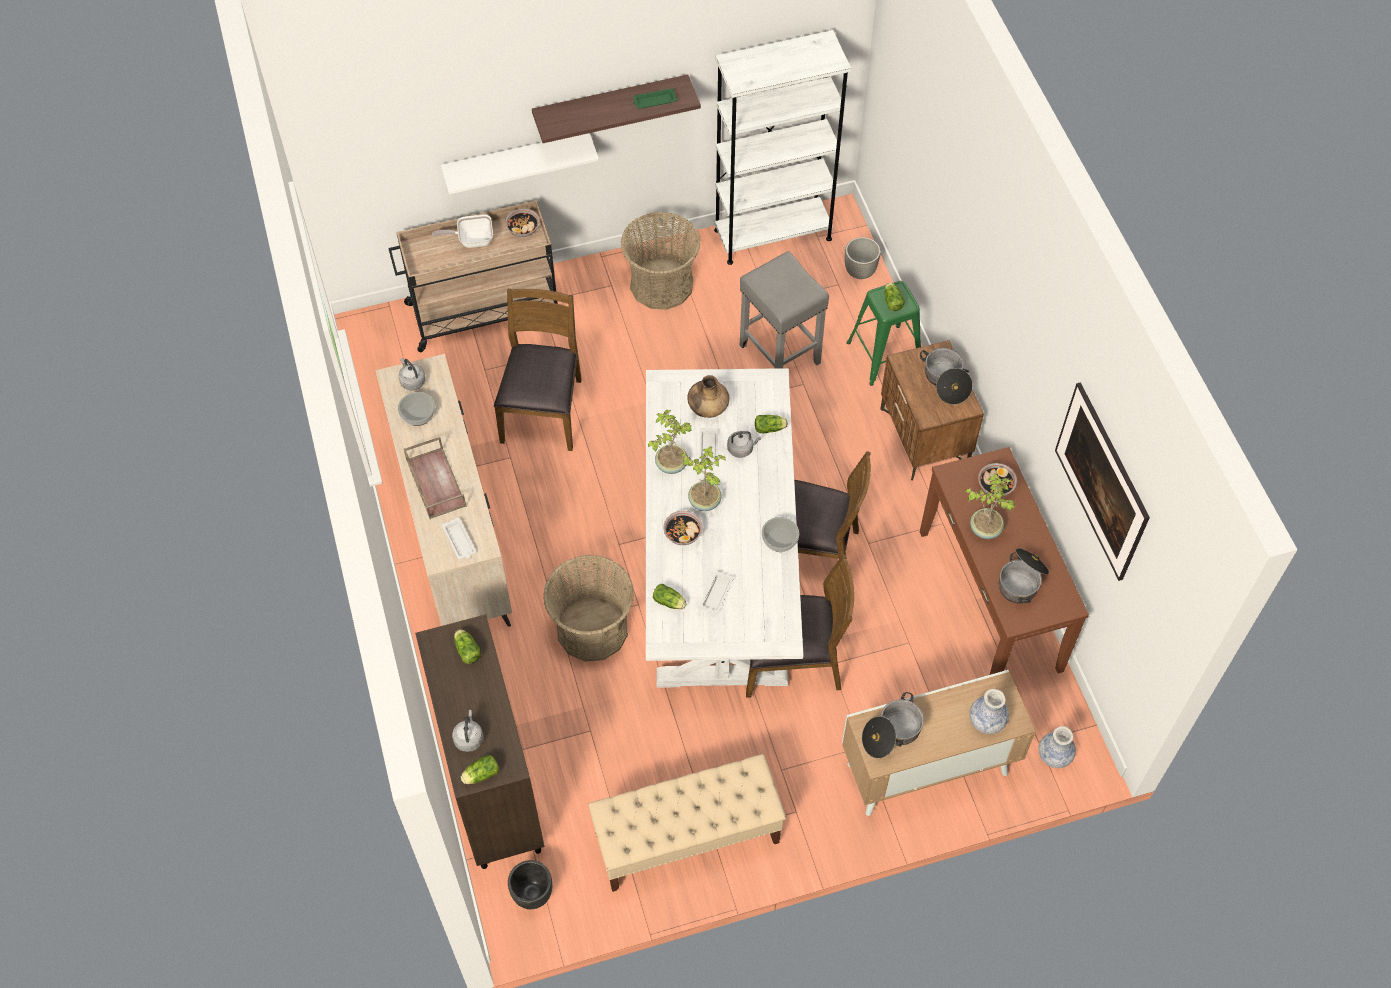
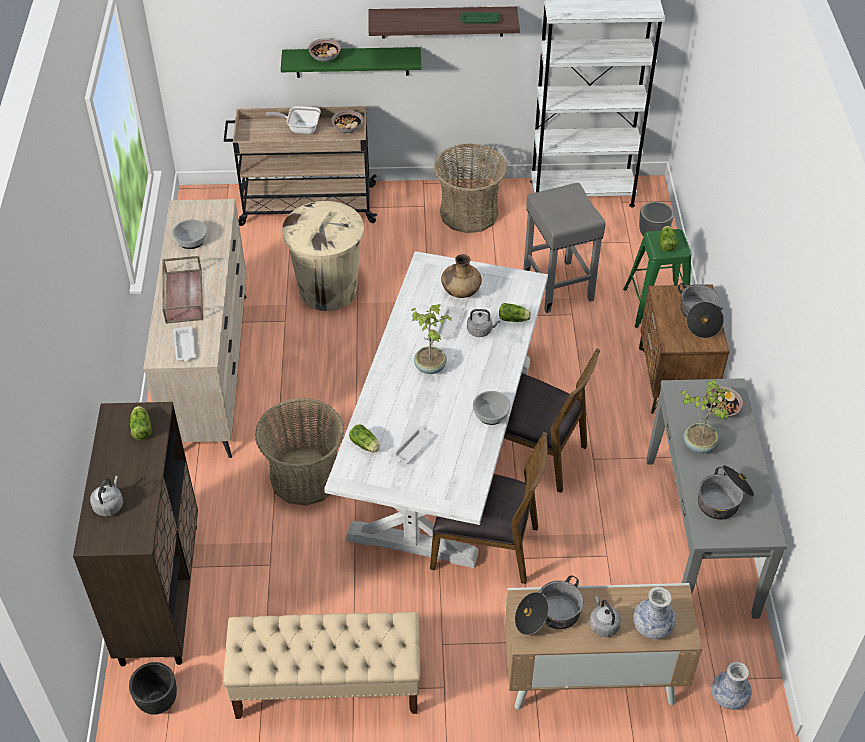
camera: 15 degrees right, 10 degrees down
grey kettle [399,358,426,391] -> grey kettle moved to [590,596,621,637]
white shelf [441,133,599,194] -> green shelf [281,47,422,78]
lettuce [461,755,499,784] -> none
brown chair [494,289,582,451] -> beige trash can [282,201,364,311]
potted plant [648,410,692,474] -> none
bowl [663,511,703,545] -> bowl moved to [308,38,341,62]
brown console table [920,447,1089,675] -> grey console table [646,378,787,619]
picture [1055,382,1150,581] -> none

